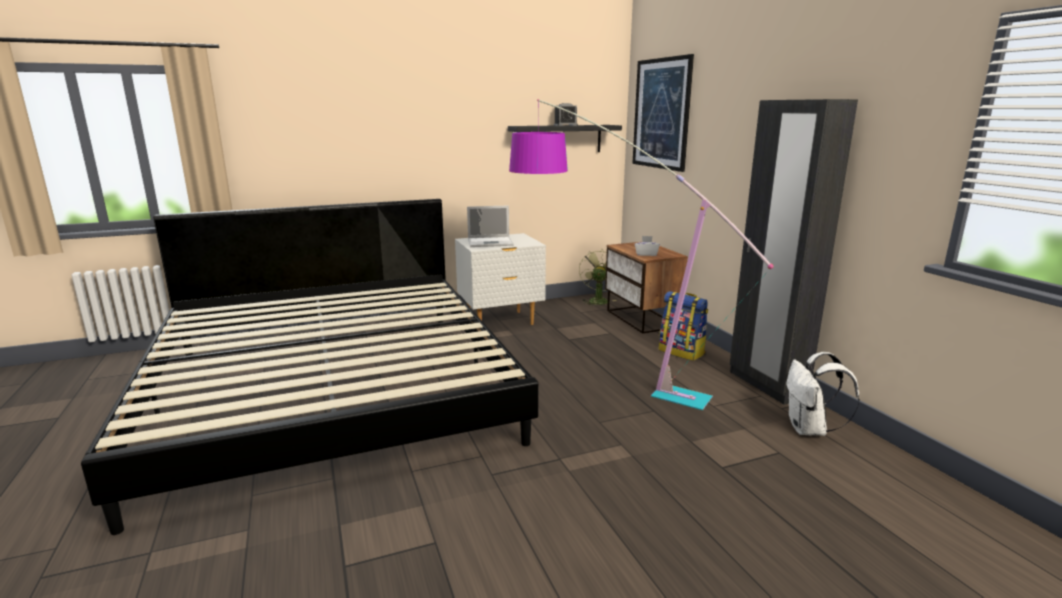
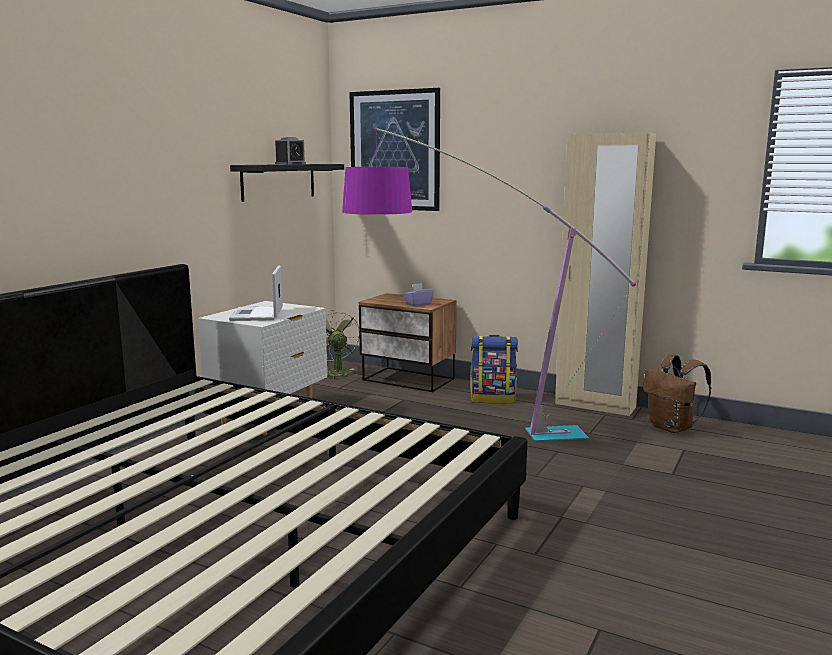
camera: 40 degrees left, 5 degrees down
laptop [467,205,513,247] -> laptop turned 135 degrees clockwise [229,265,283,321]
white tissue box [635,236,660,256] -> purple tissue box [404,283,434,306]
black wardrobe [730,99,858,405] -> beige wardrobe [555,132,656,416]
white backpack [786,352,860,436] -> brown backpack [643,354,711,433]

